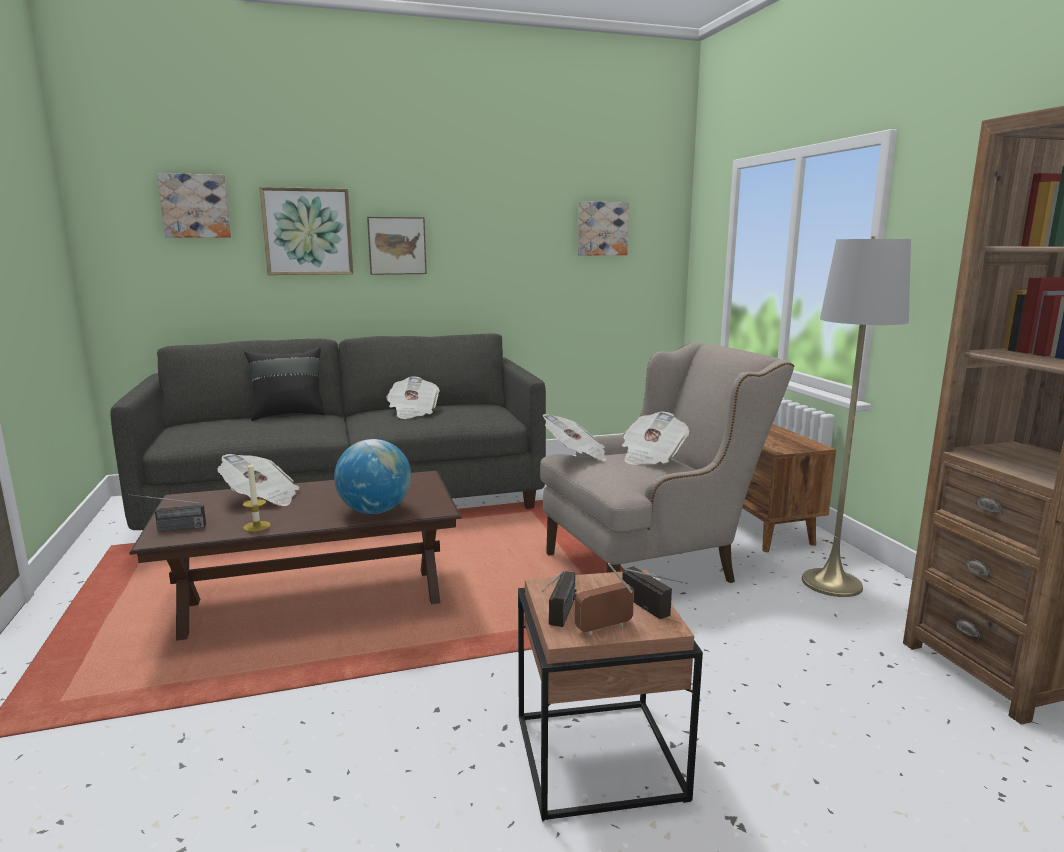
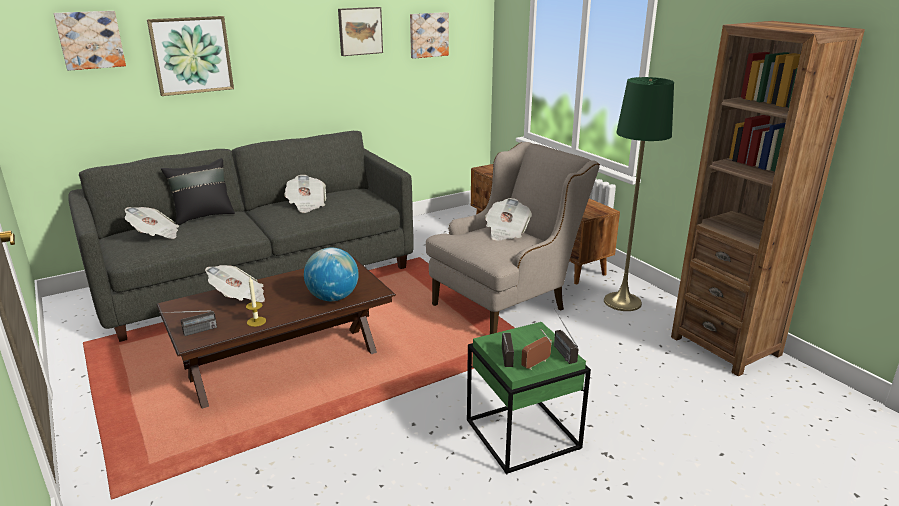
camera: 15 degrees left, 10 degrees up
picture [367,217,427,275] -> picture moved to [338,7,383,56]
brown side table [518,570,703,821] -> green side table [467,322,591,475]
newspaper [543,414,606,461] -> newspaper moved to [125,207,179,239]
radio [622,566,688,619] -> radio turned 150 degrees counterclockwise [554,309,578,364]
grey floor lamp [802,236,911,597] -> green floor lamp [604,77,674,311]

